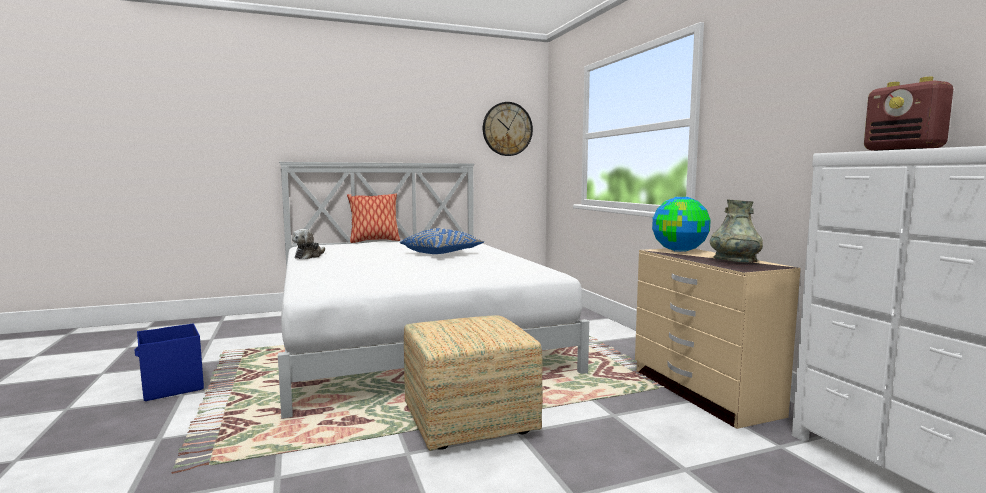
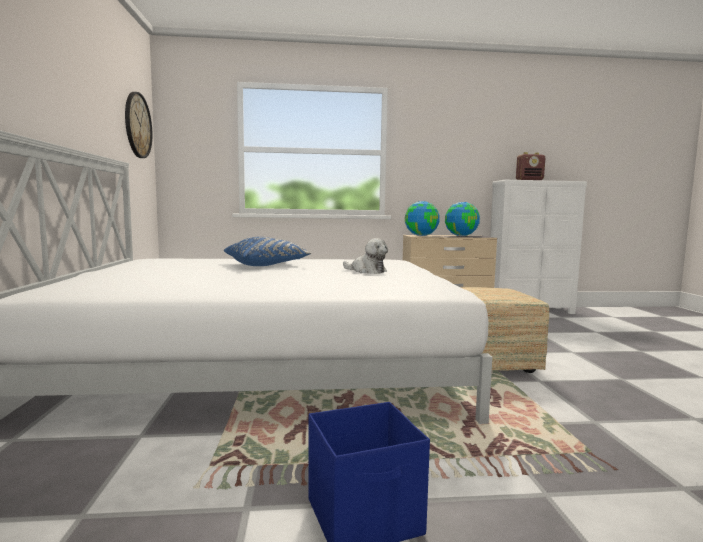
camera: 75 degrees left, 0 degrees up
plush toy [292,229,325,259] -> plush toy moved to [343,238,388,274]
pillow [347,193,400,243] -> none
grey vase [710,199,763,263] -> globe [445,202,480,236]

